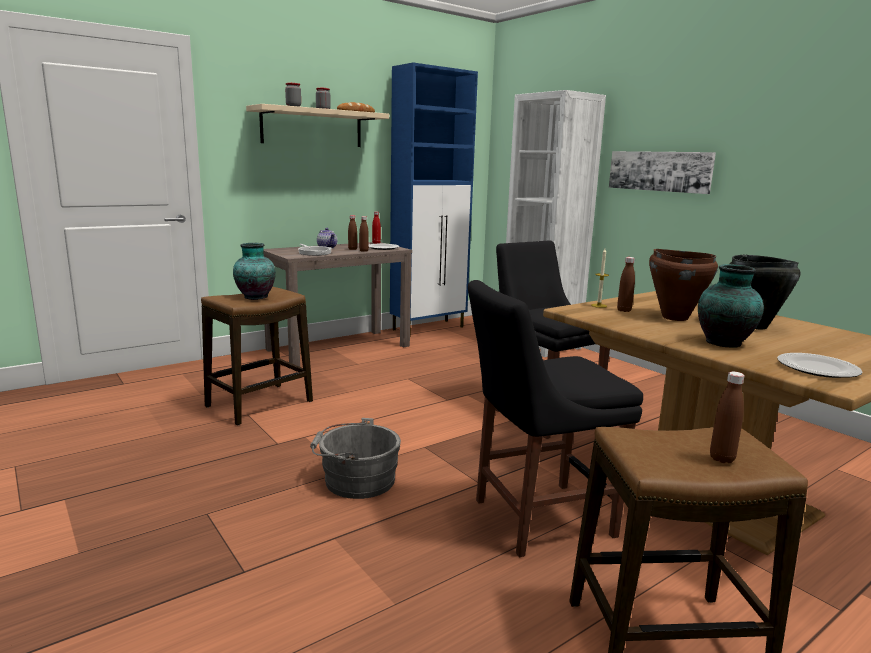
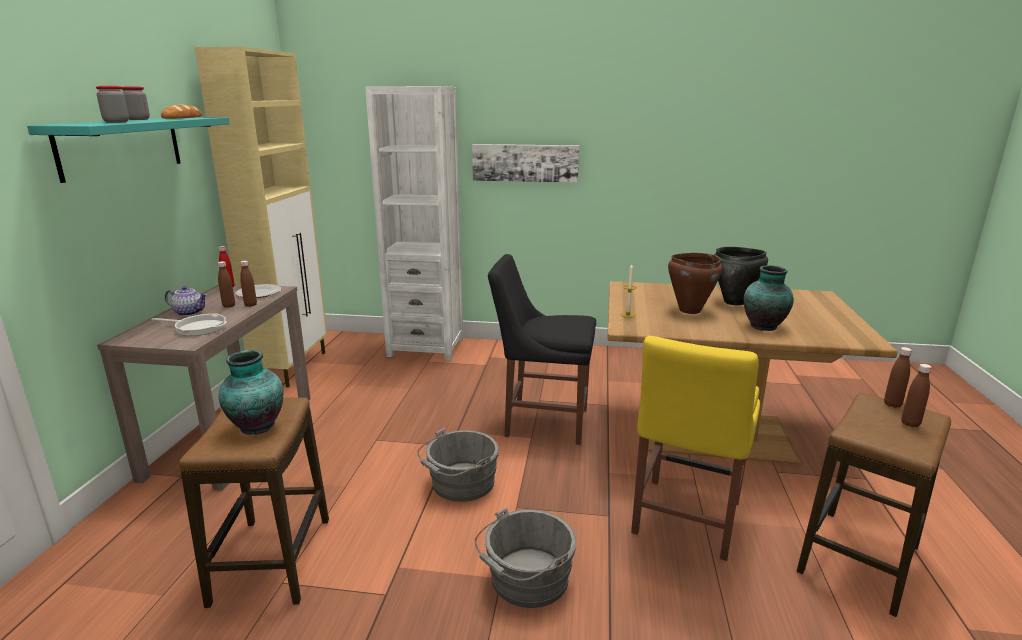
camera: 45 degrees left, 5 degrees up
beige shelf [246,104,389,147] -> turquoise shelf [27,117,230,183]
blue cabinet [390,63,478,331] -> beige cabinet [194,46,327,387]
black chair [468,280,643,558] -> yellow chair [631,336,760,561]
brown bottle [617,257,635,312] -> brown bottle moved to [884,347,912,408]
plate [777,353,863,378] -> none
none -> grey bucket [417,428,499,502]

